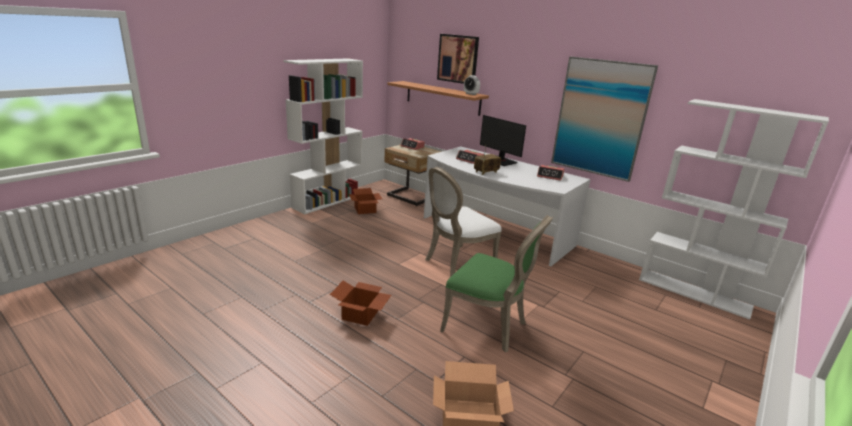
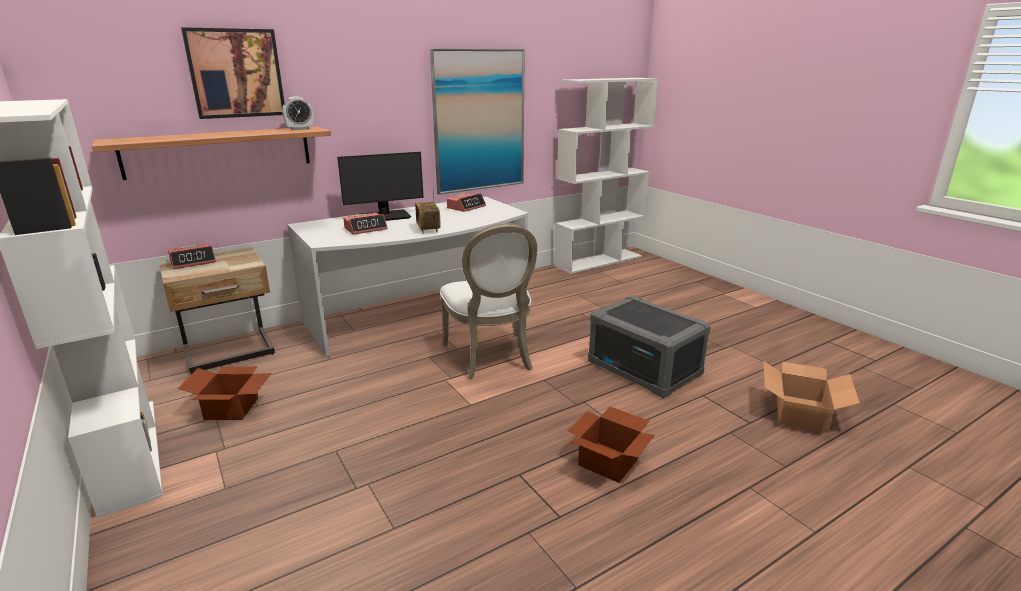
camera: 70 degrees left, 0 degrees up
green chair [440,215,553,352] -> grey storage box [588,295,711,398]

